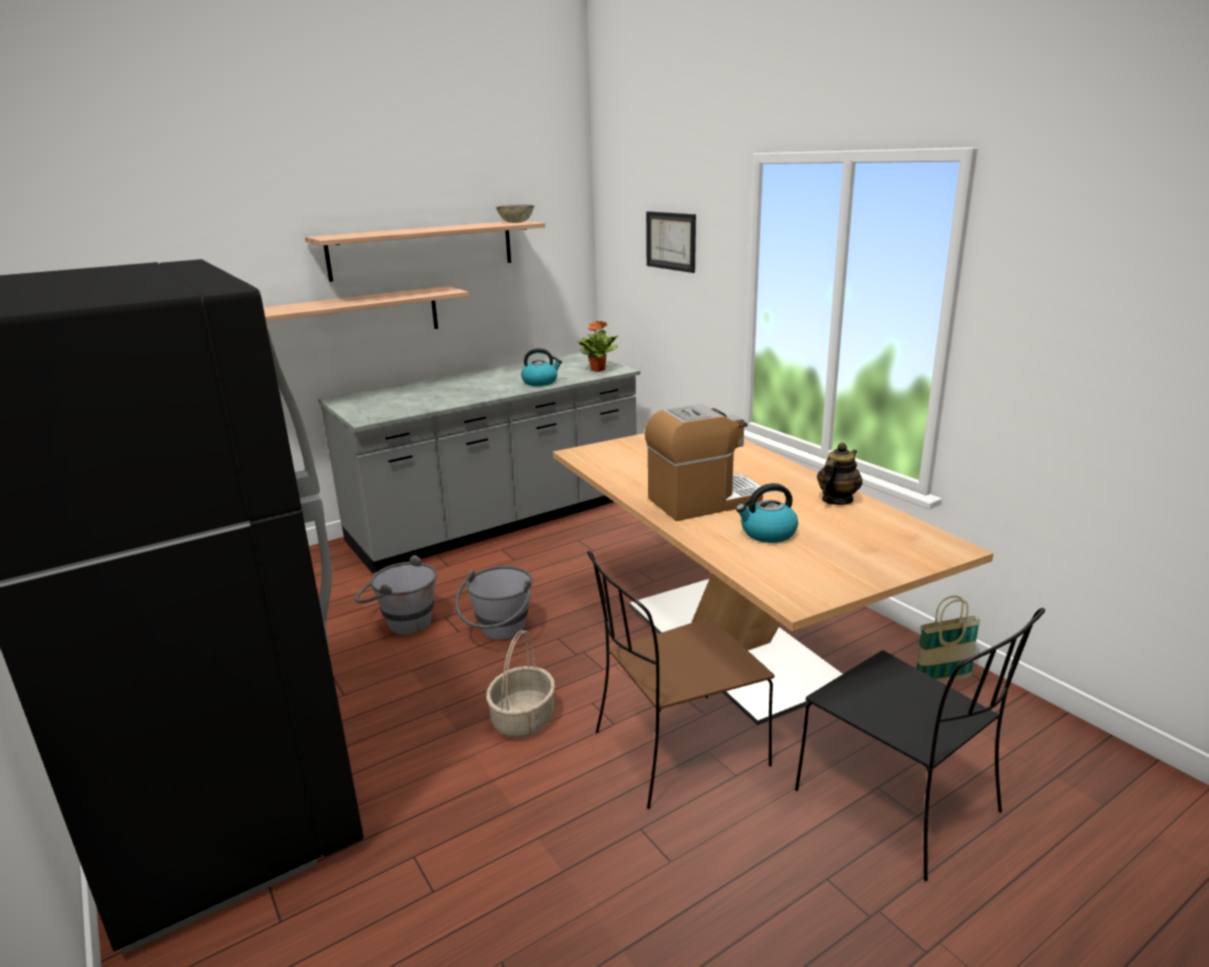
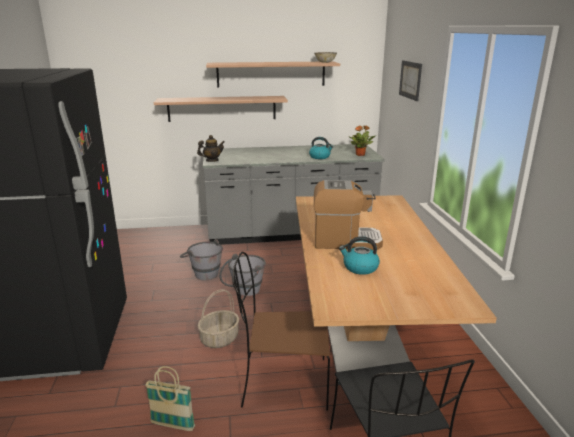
camera: 25 degrees right, 0 degrees up
teapot [817,443,862,505] -> teapot moved to [197,135,224,162]
basket [916,595,981,682] -> basket moved to [145,366,195,431]

